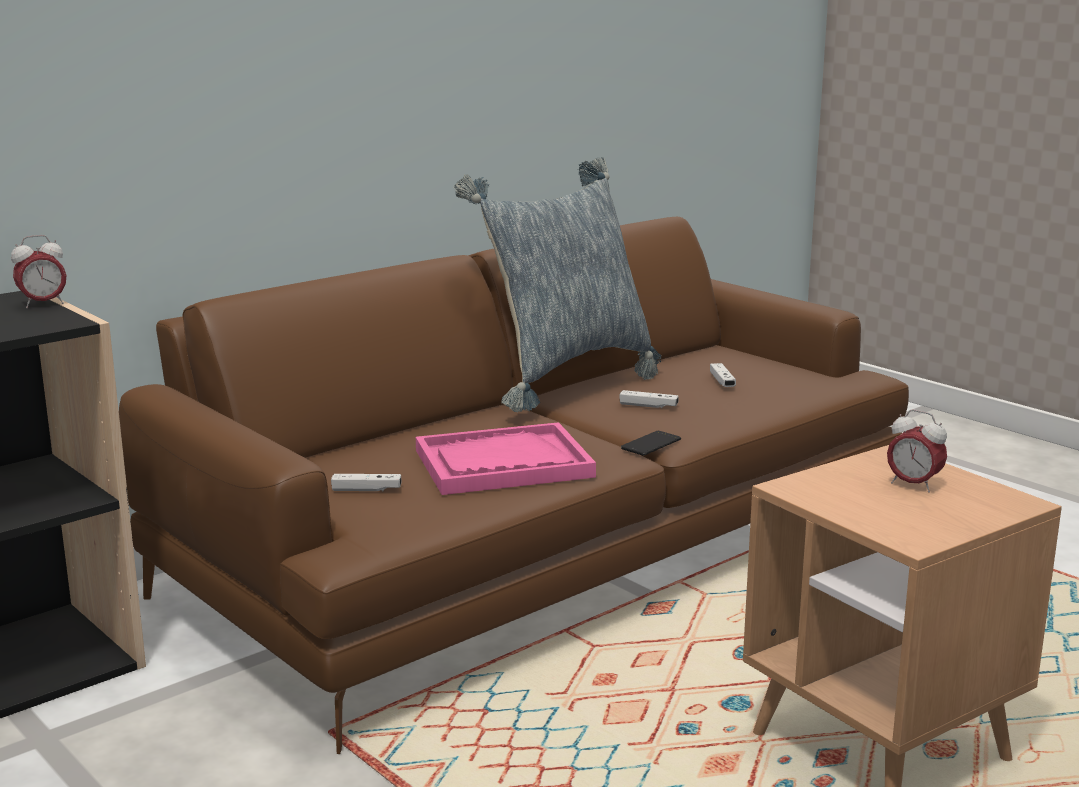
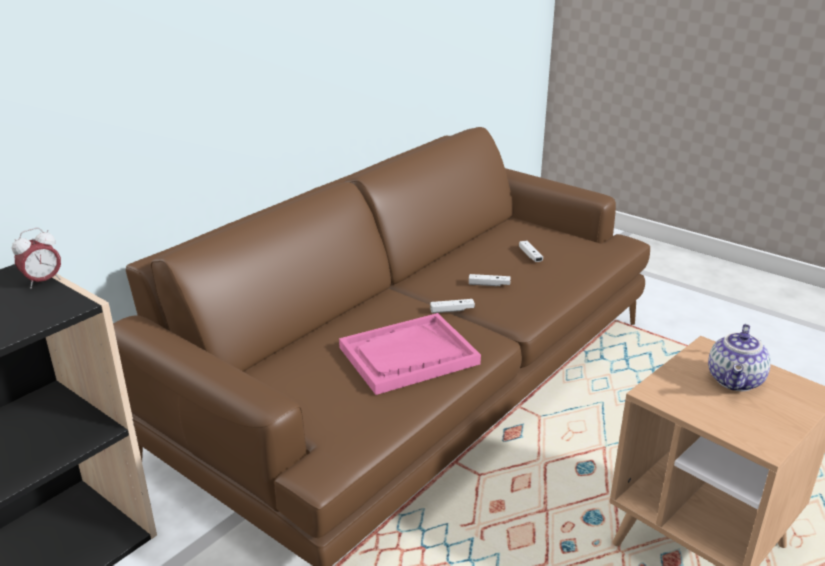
camera: 10 degrees left, 10 degrees up
white game controller [331,474,401,491] -> white game controller moved to [430,299,475,313]
pillow [453,157,662,413] -> none
phone [621,431,681,456] -> none
alarm clock [887,410,947,493] -> teapot [708,324,771,391]

